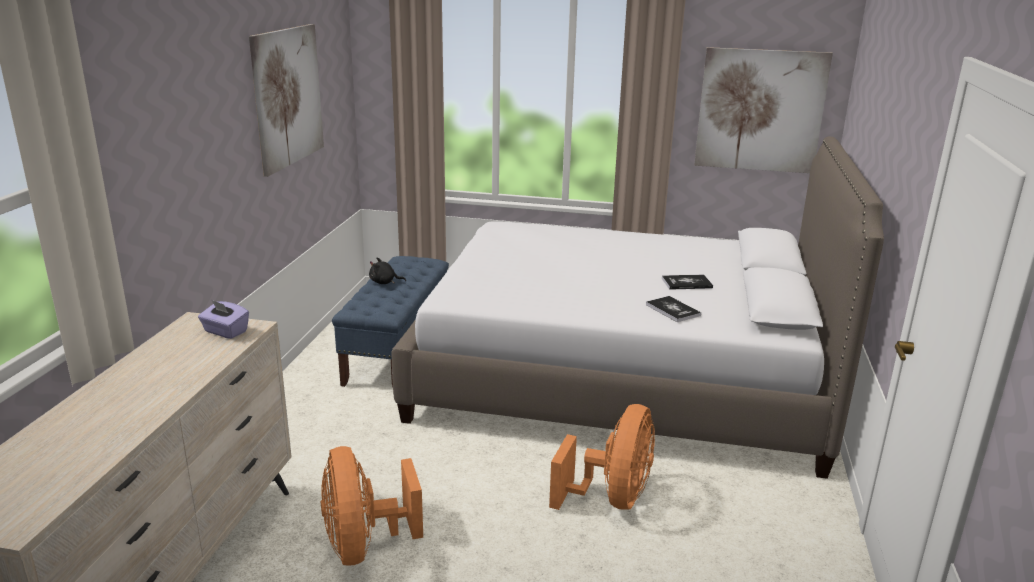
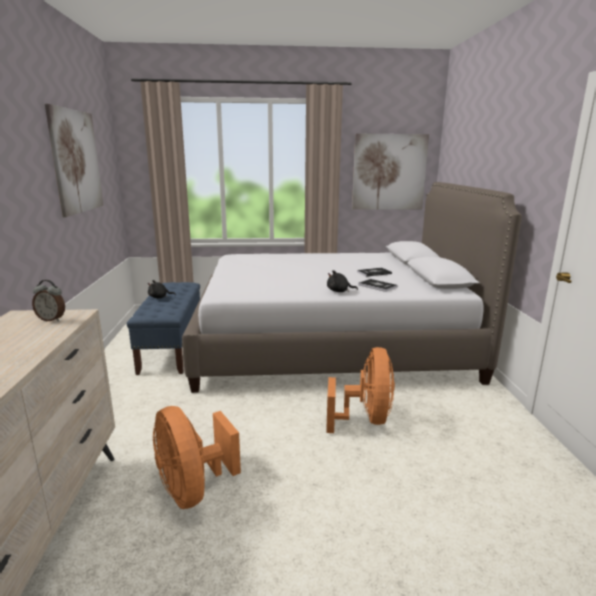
camera: 15 degrees left, 5 degrees down
purple tissue box [198,300,249,339] -> alarm clock [32,280,65,322]
none -> black plush toy [327,270,358,292]

